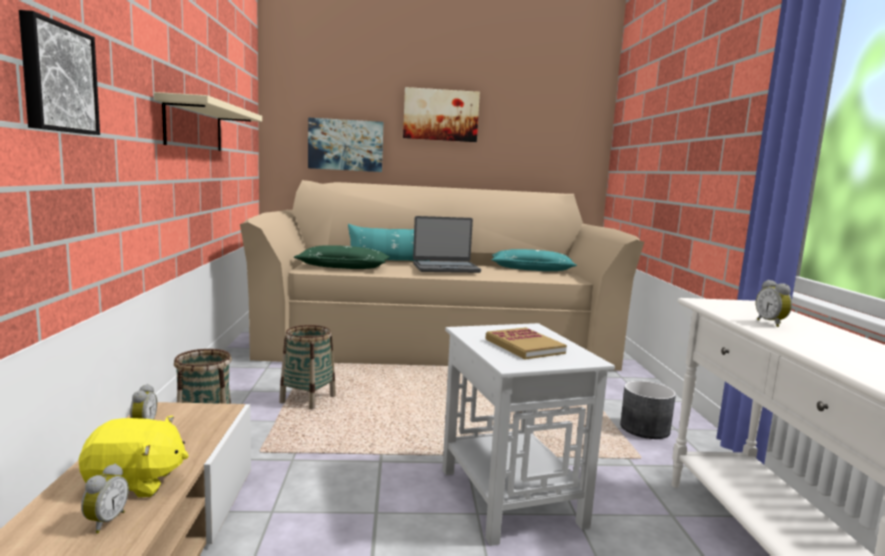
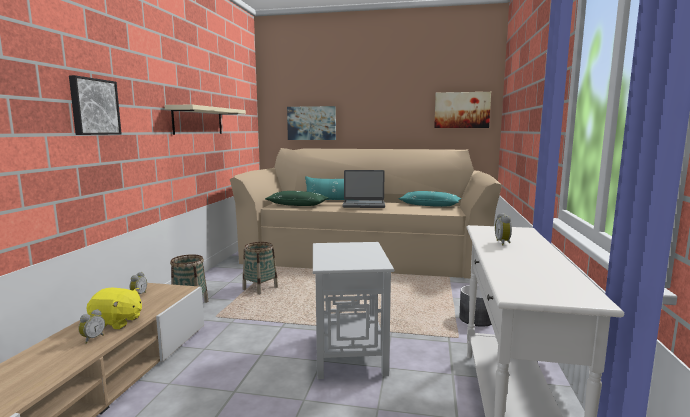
camera: 15 degrees right, 0 degrees up
picture [403,87,480,142] -> picture moved to [434,92,491,128]
book [485,327,567,359] -> none

